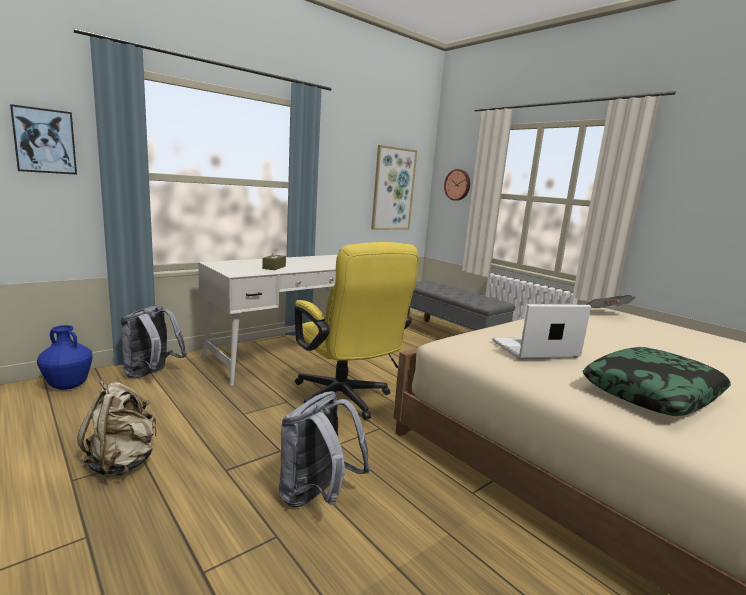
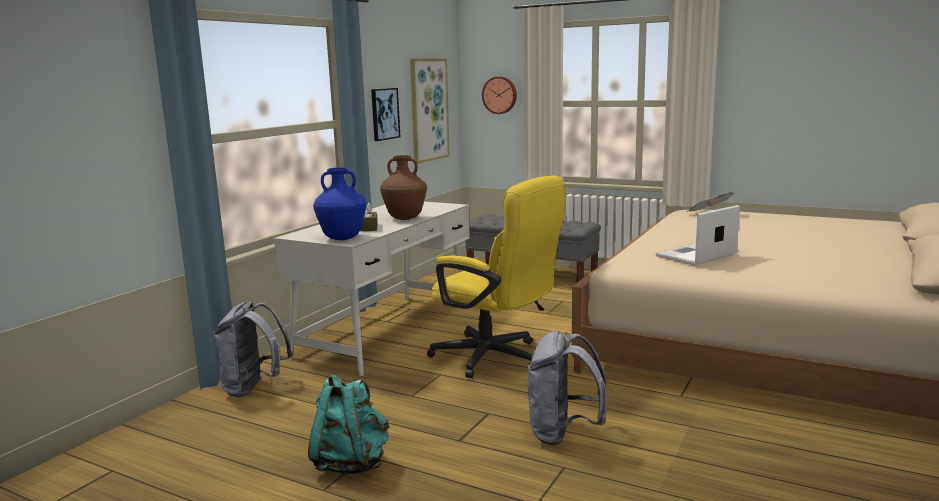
camera: 20 degrees left, 0 degrees up
picture [10,104,77,175] -> picture moved to [371,88,400,141]
blue vase [37,325,93,390] -> blue vase moved to [313,167,366,240]
beige backpack [77,380,157,477] -> turquoise backpack [308,374,389,475]
pillow [583,347,731,416] -> none
none -> brown vase [380,155,427,220]

